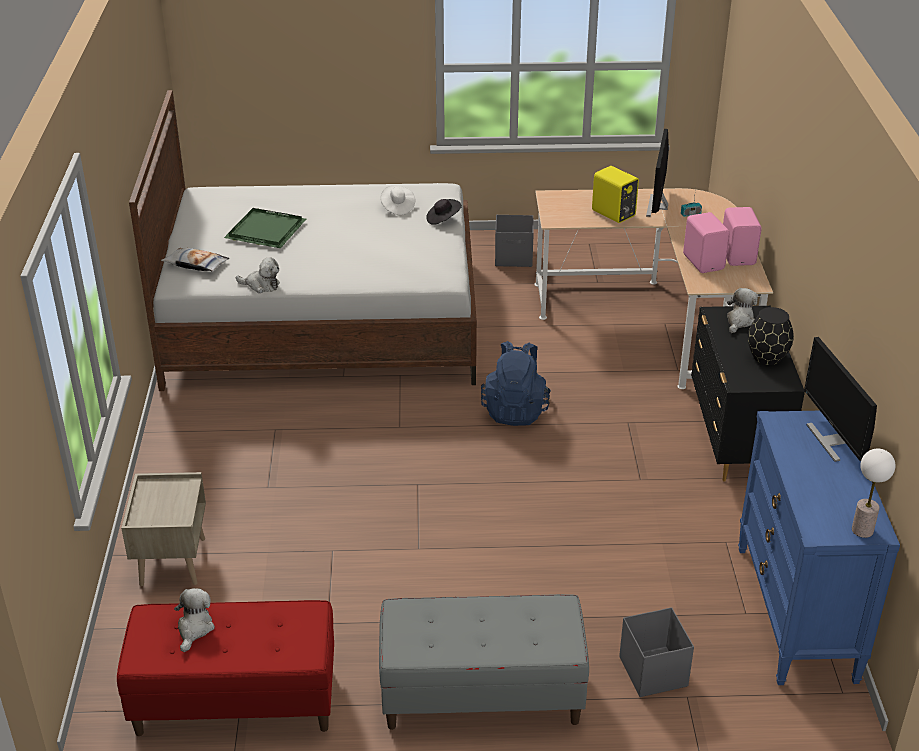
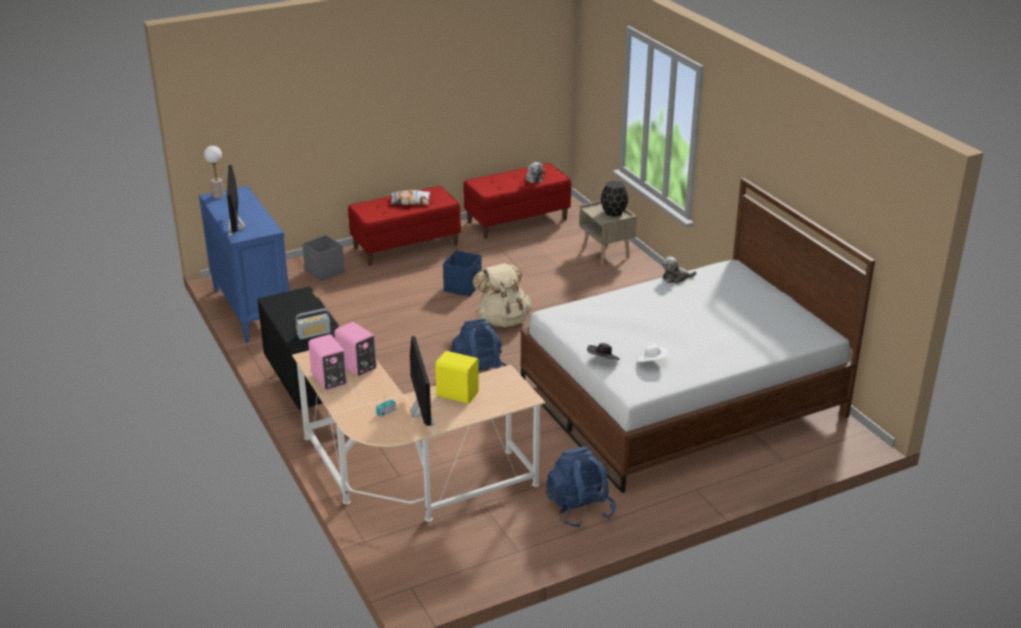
camera: 155 degrees right, 5 degrees down
pillow [161,248,229,272] -> pillow moved to [391,190,431,205]
green tray [224,208,306,248] -> none
grey bench [379,594,589,730] -> red bench [348,186,461,266]
grey storage box [495,215,534,267] -> blue backpack [546,447,616,528]
plush toy [727,288,758,333] -> radio [296,308,331,340]
black vase [748,307,794,365] -> black vase moved to [601,181,628,216]
monitor [804,337,877,462] -> monitor turned 150 degrees counterclockwise [227,165,245,237]
none -> blue storage box [443,250,482,296]
none -> beige backpack [473,263,531,327]

